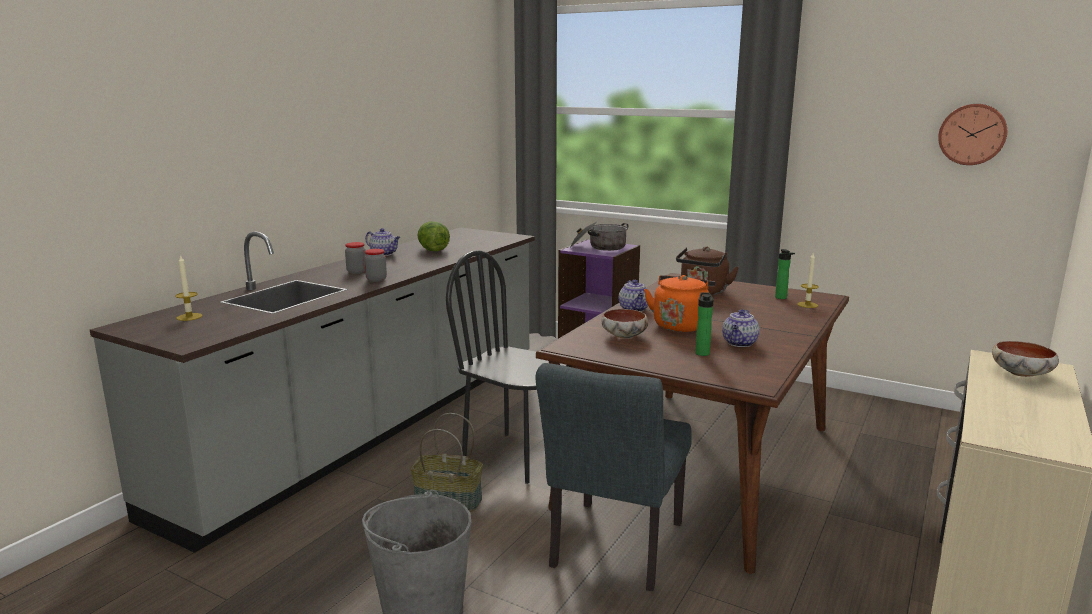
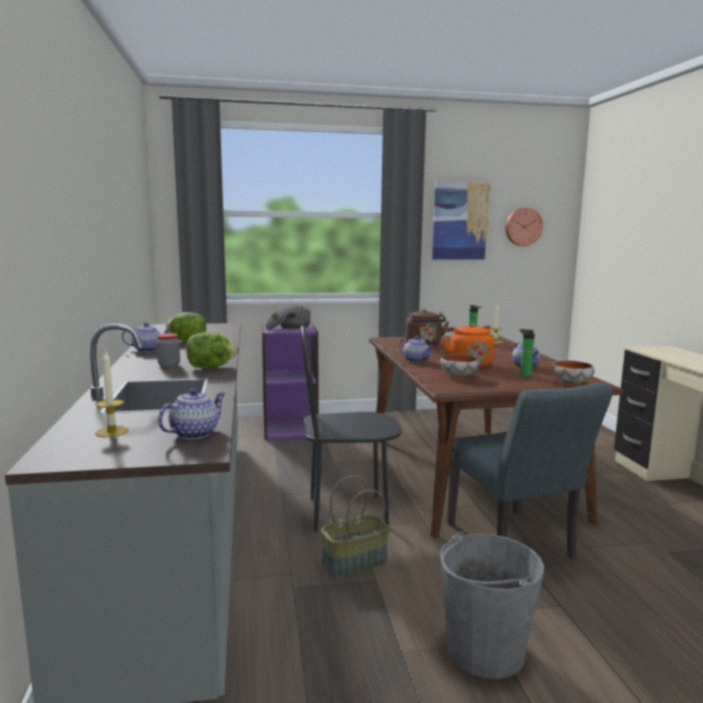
camera: 40 degrees left, 5 degrees down
jar [364,249,387,282] -> lettuce [186,332,237,369]
bowl [992,341,1059,377] -> bowl moved to [551,360,595,384]
none -> teapot [158,389,226,439]
none -> picture [432,182,490,260]

